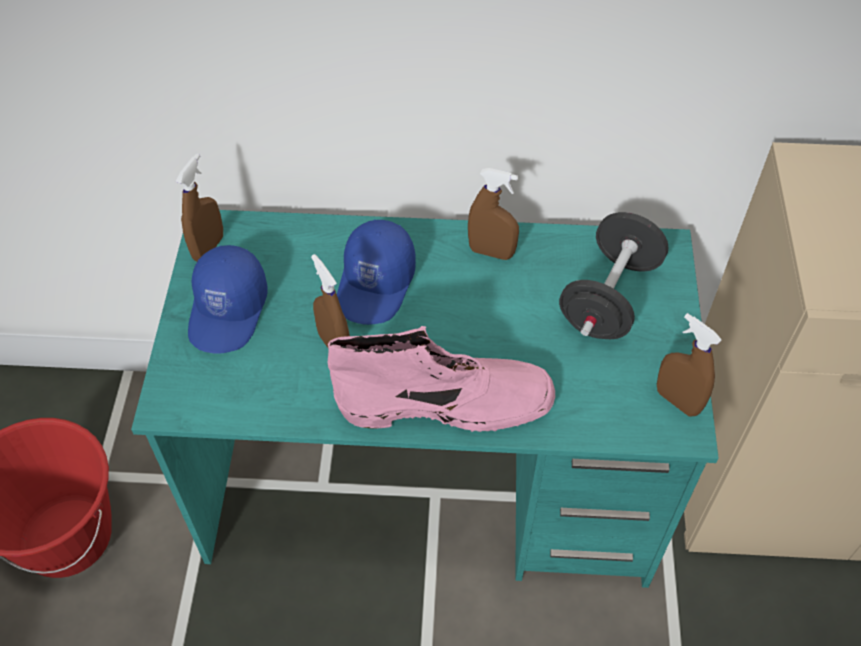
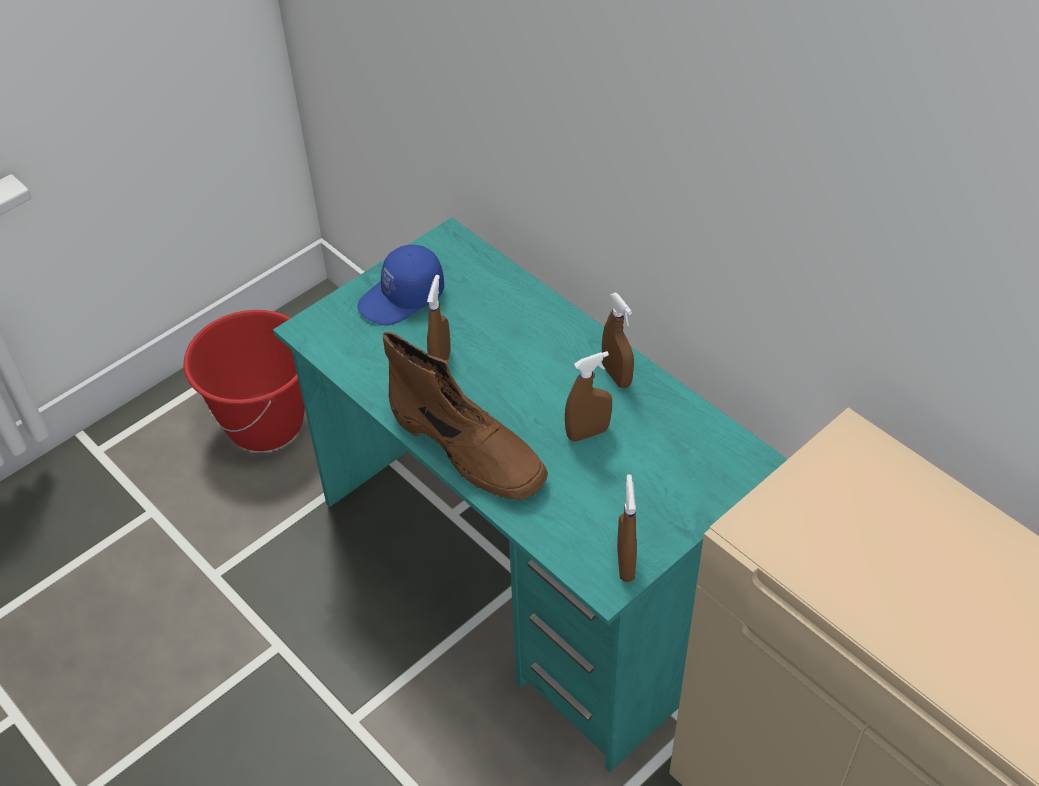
camera: 45 degrees right, 5 degrees down
brown spray bottle [176,153,223,262] -> brown spray bottle moved to [565,351,612,442]
pink boot [328,326,555,432] -> brown boot [383,332,548,500]
blue cap [337,219,416,325] -> none
black dumbbell [559,212,669,339] -> none

